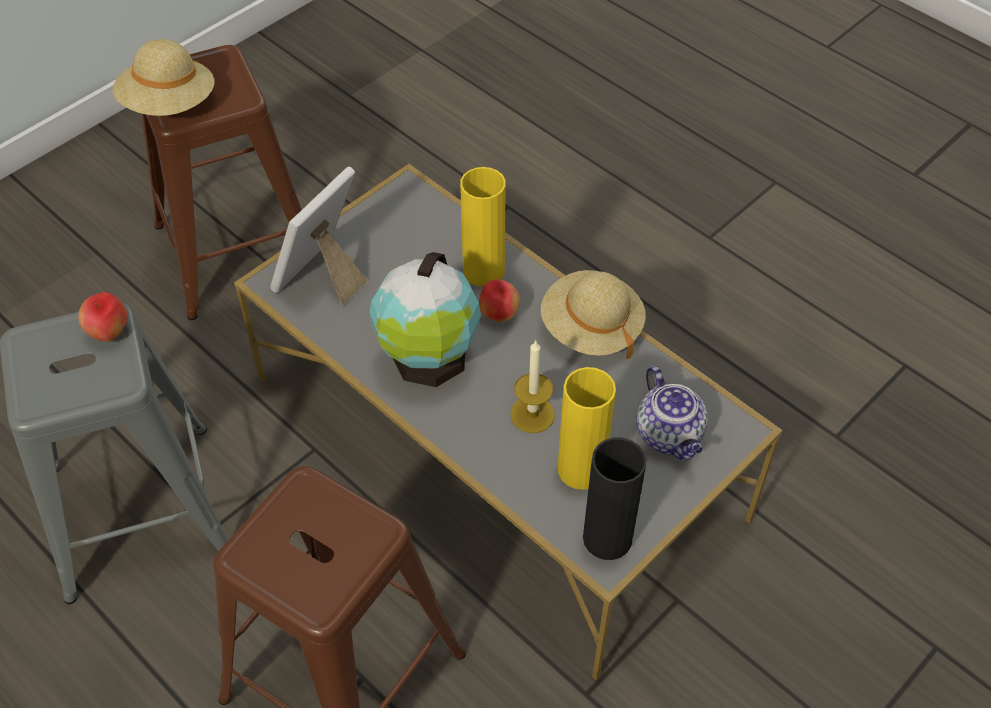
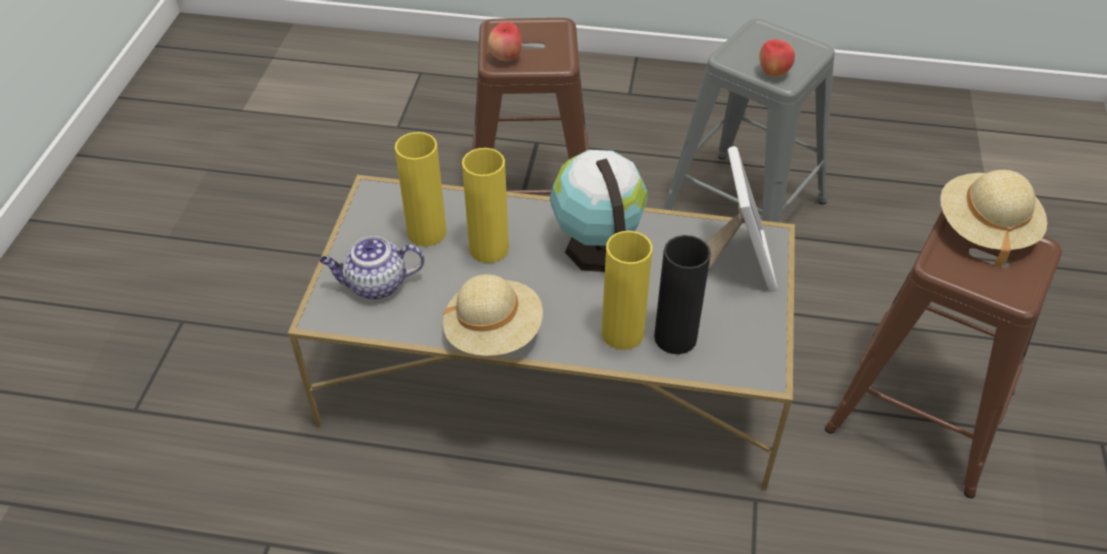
camera: 145 degrees right, 5 degrees down
apple [479,279,520,322] -> apple moved to [488,22,522,61]
candle [510,340,555,433] -> yellow vase [462,148,509,263]
black vase [583,437,647,560] -> black vase moved to [654,235,711,354]
teapot [637,366,708,461] -> teapot turned 45 degrees counterclockwise [320,236,425,300]

